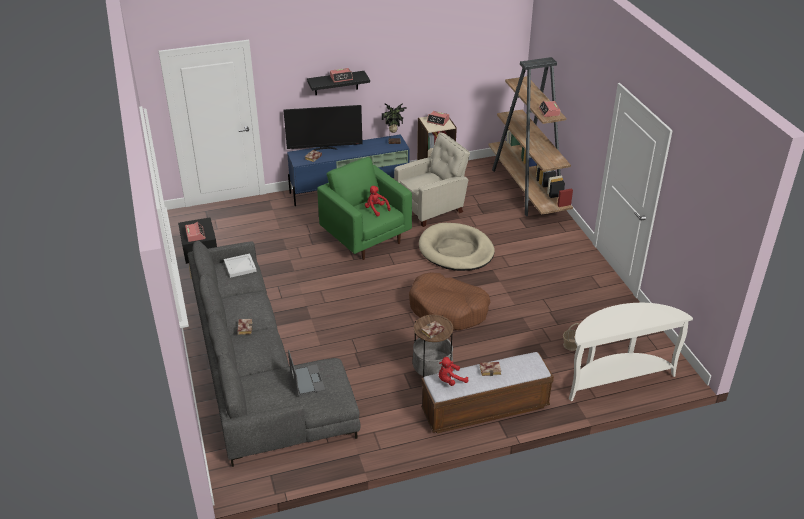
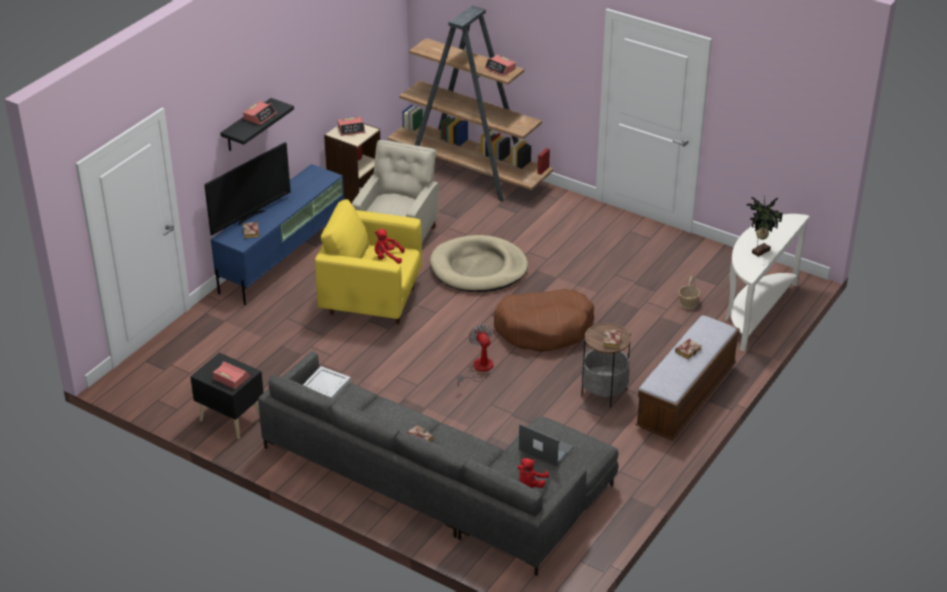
camera: 40 degrees left, 0 degrees up
green armchair [317,157,412,260] -> yellow armchair [315,199,422,324]
potted plant [382,103,407,144] -> potted plant moved to [747,195,783,257]
red plush toy [439,357,468,386] -> red plush toy moved to [517,458,549,488]
none -> fan [457,324,494,387]

